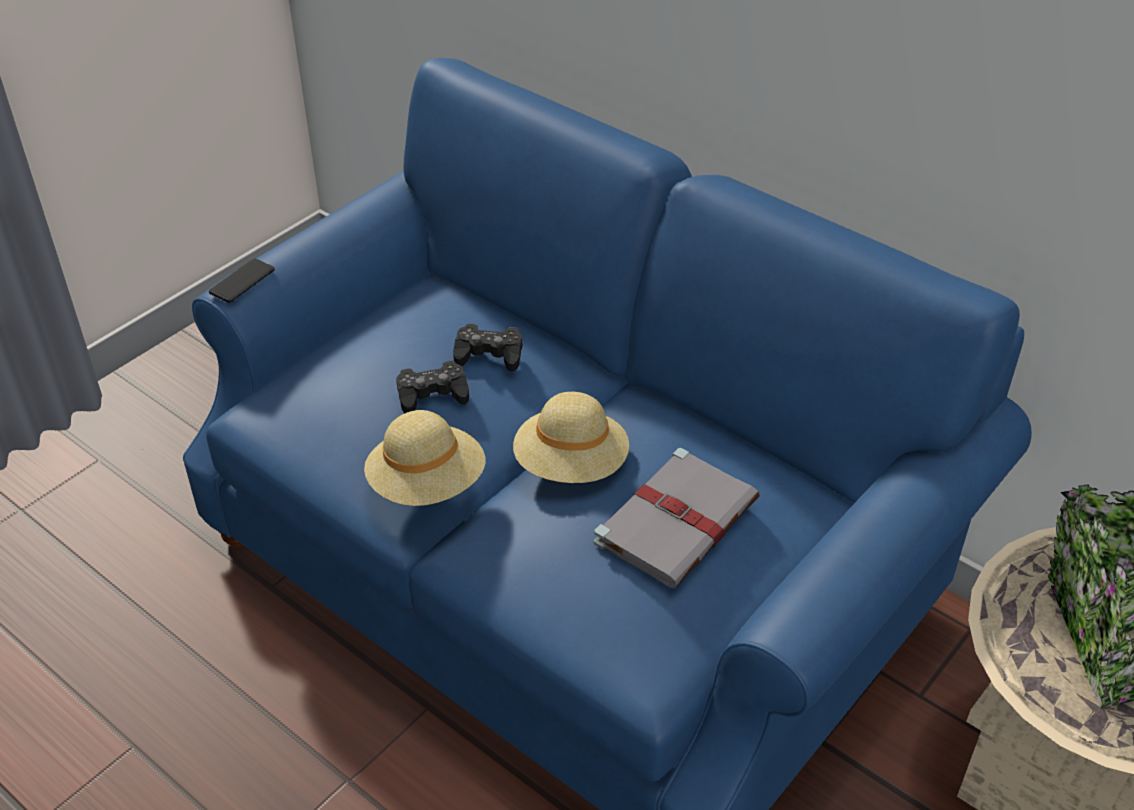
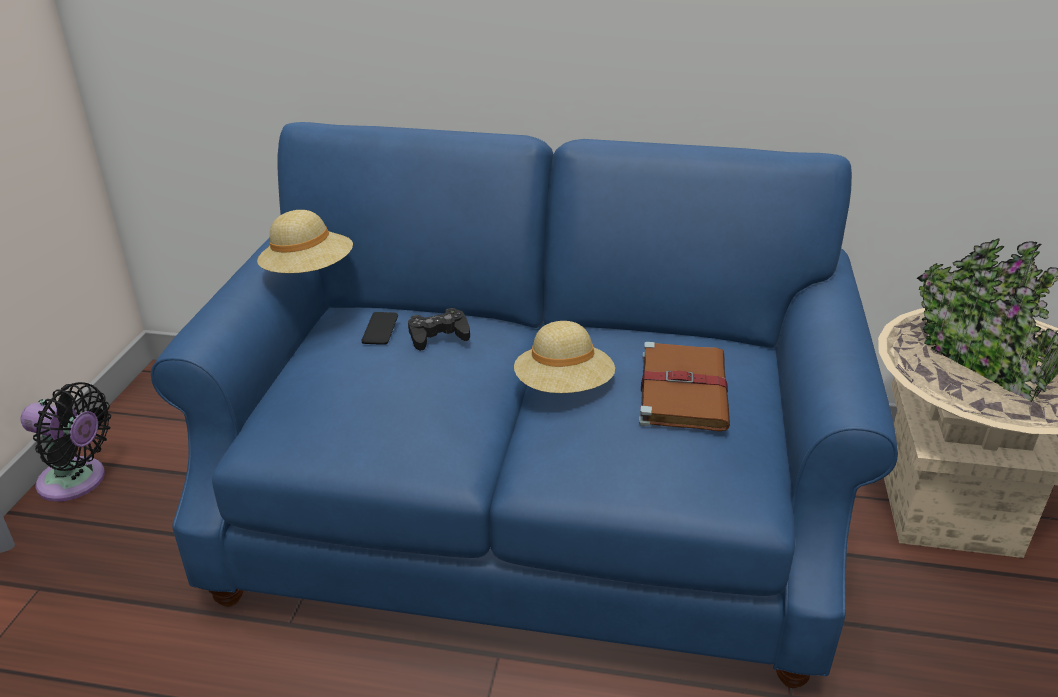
camera: 30 degrees left, 10 degrees down
phone [209,258,275,303] -> phone moved to [361,312,398,345]
beige hat [364,410,485,506] -> beige hat moved to [257,210,353,273]
black game controller [396,360,469,413] -> none
grey book [594,448,760,589] -> brown book [639,342,730,431]
none -> black fan [20,382,111,502]

